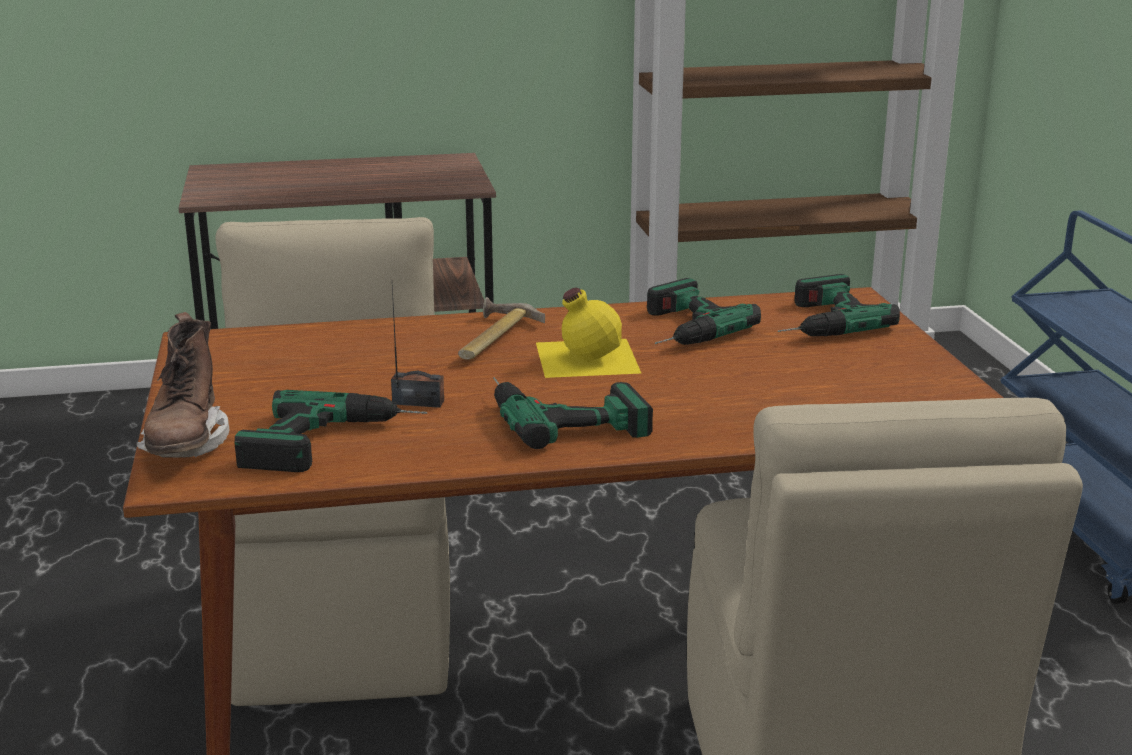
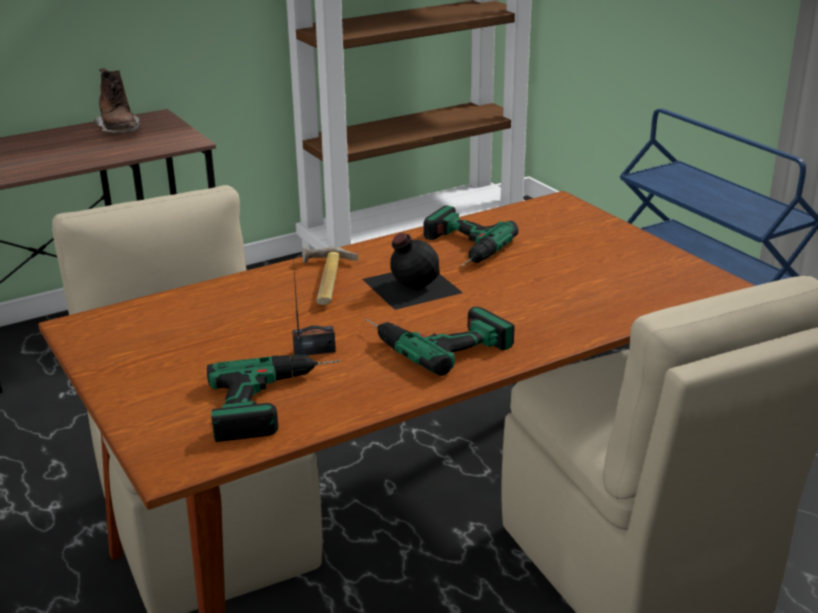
camera: 20 degrees left, 5 degrees up
brown boot [137,312,229,457] -> brown boot moved to [94,68,140,134]
yellow bottle [536,288,641,378] -> black bottle [362,233,463,310]
power drill [778,274,900,336] -> none

